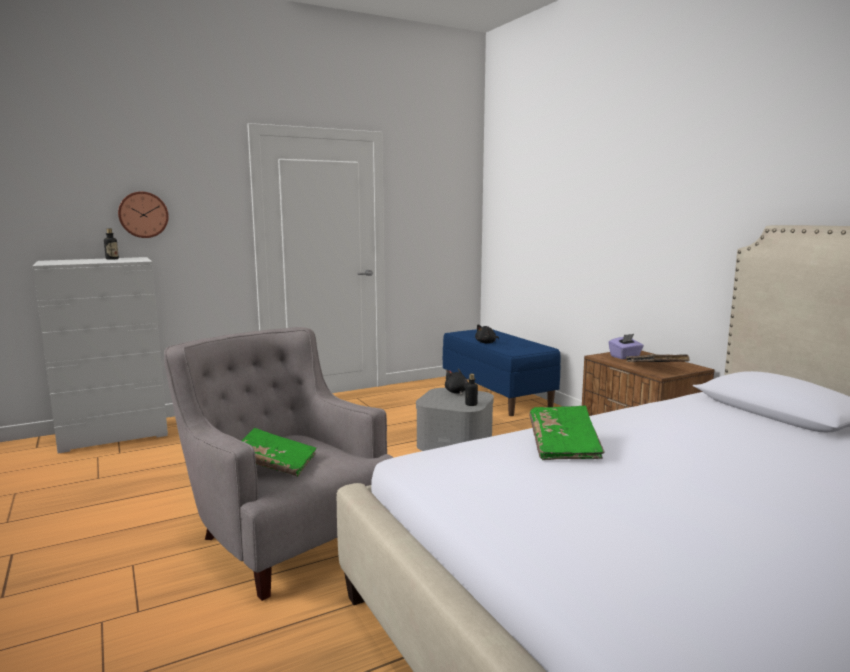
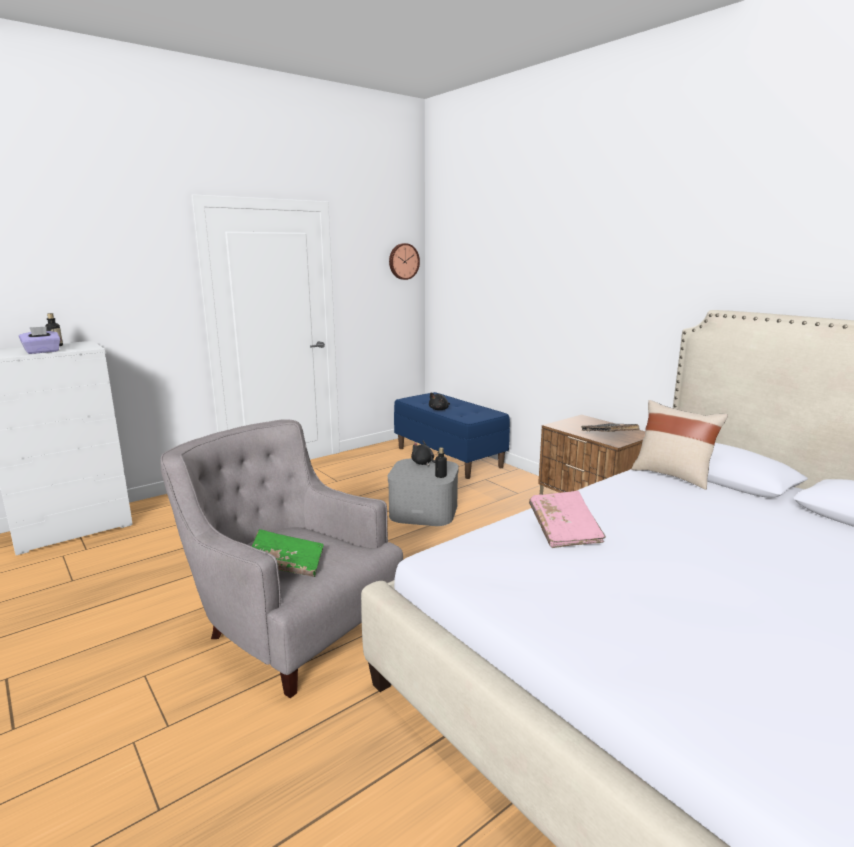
camera: 10 degrees left, 5 degrees up
wall clock [118,192,169,238] -> wall clock moved to [389,243,420,280]
green book [529,406,605,460] -> pink book [529,491,606,548]
purple tissue box [609,334,644,359] -> purple tissue box moved to [19,326,61,354]
none -> beige pillow [631,400,728,490]

